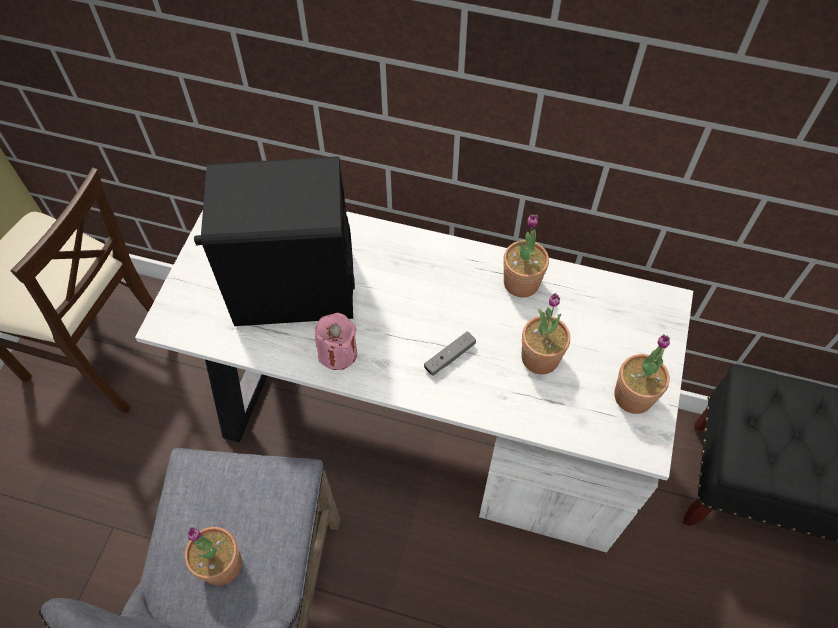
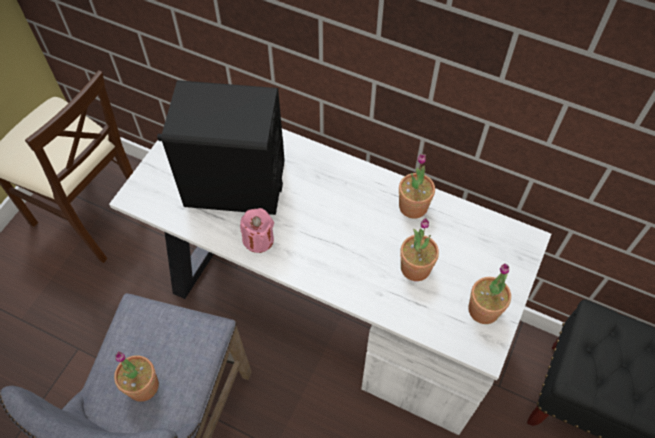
camera: 10 degrees right, 0 degrees up
grey game controller [424,331,476,376] -> none

